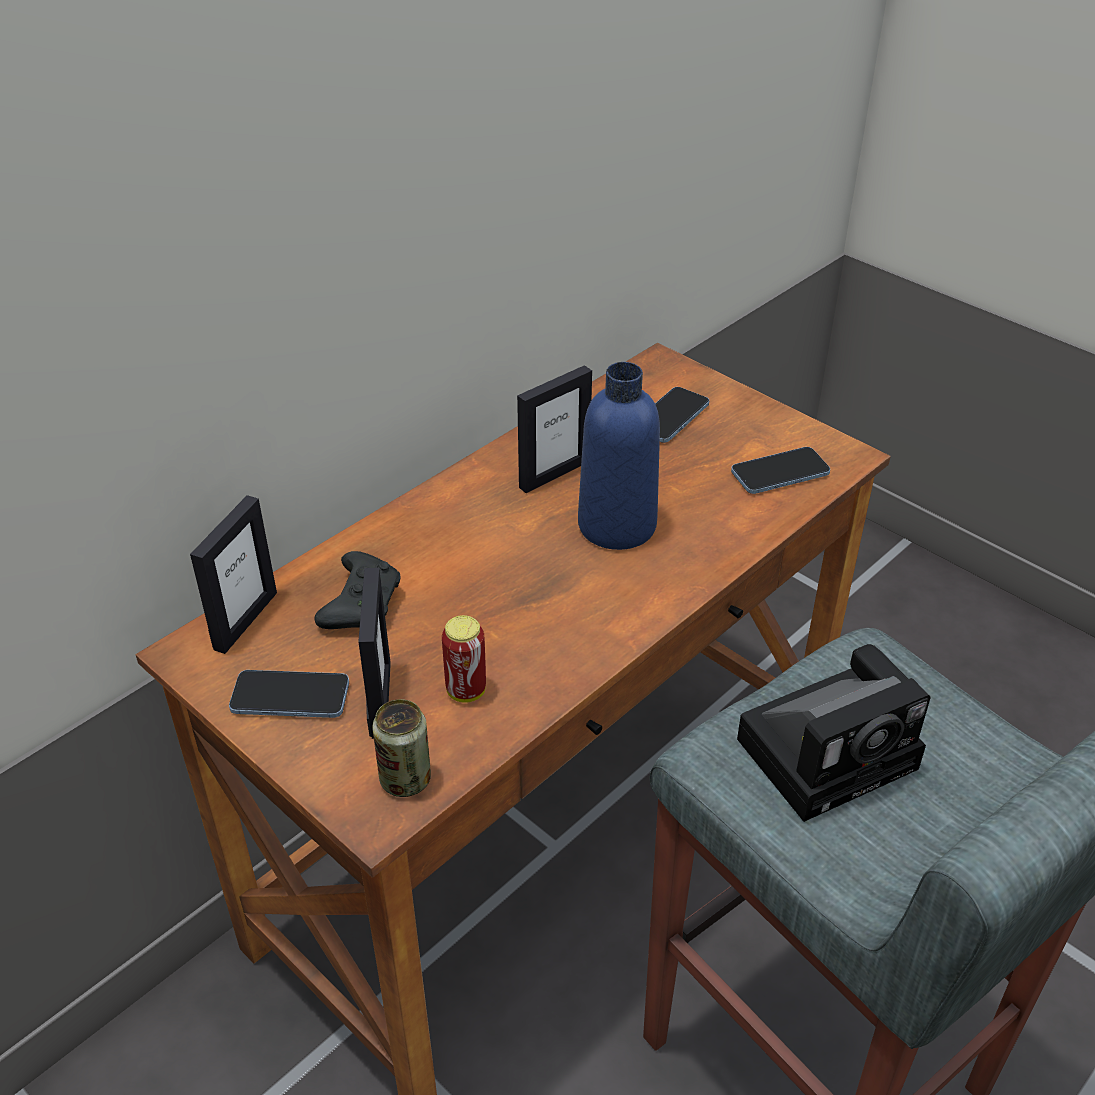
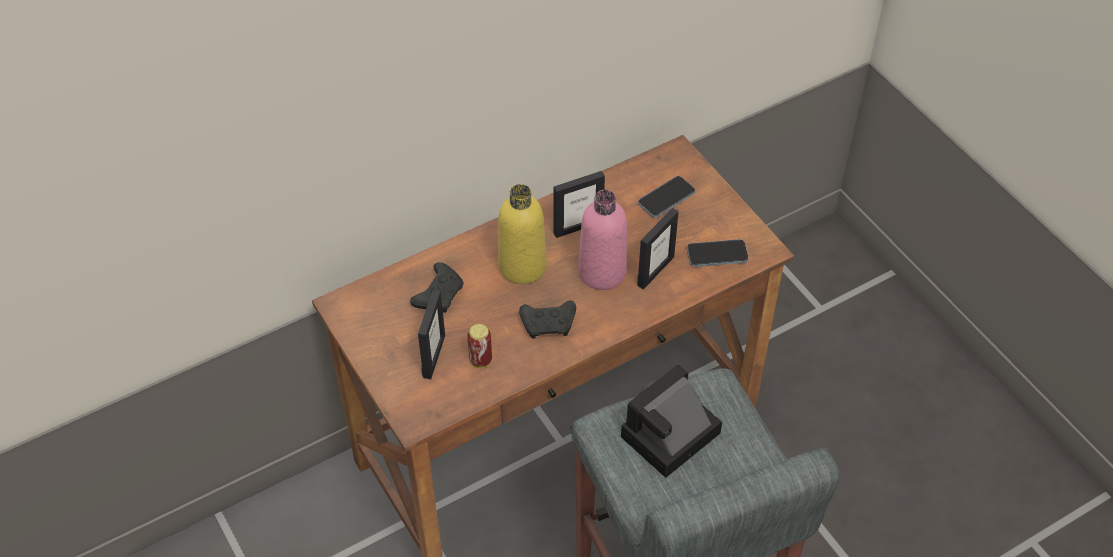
camera: 15 degrees right, 10 degrees up
picture frame [190,495,277,654] -> picture frame moved to [637,208,679,289]
phone [229,670,349,718] -> none
can [372,699,431,797] -> none
blue bottle [578,362,660,550] -> pink bottle [578,190,627,290]
camera [737,644,931,822] -> camera turned 150 degrees clockwise [621,365,722,478]
none -> yellow bottle [498,184,546,284]
none -> black game controller [519,300,576,339]

